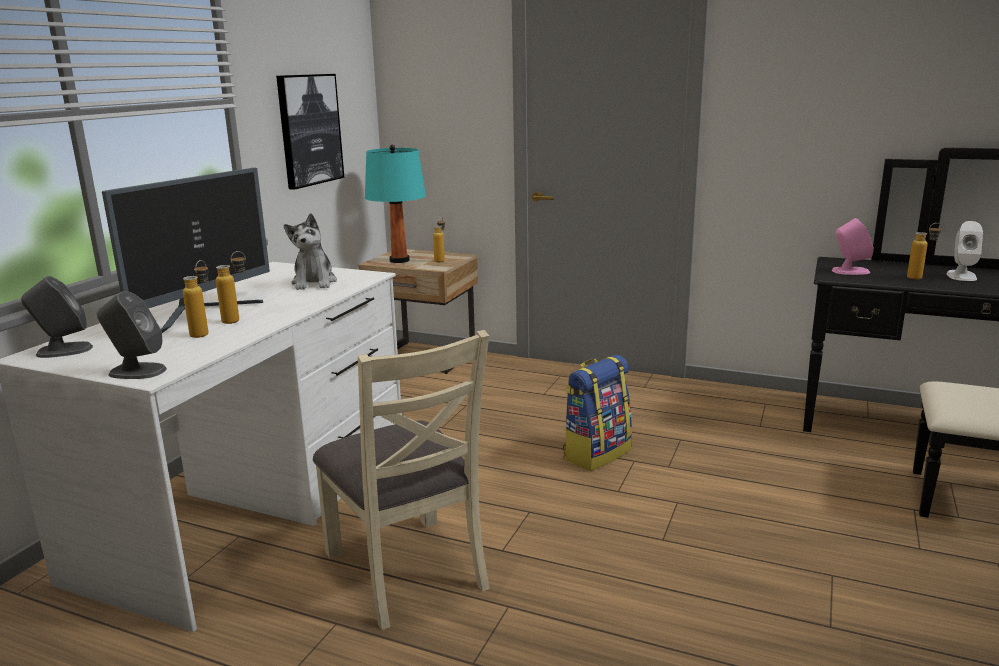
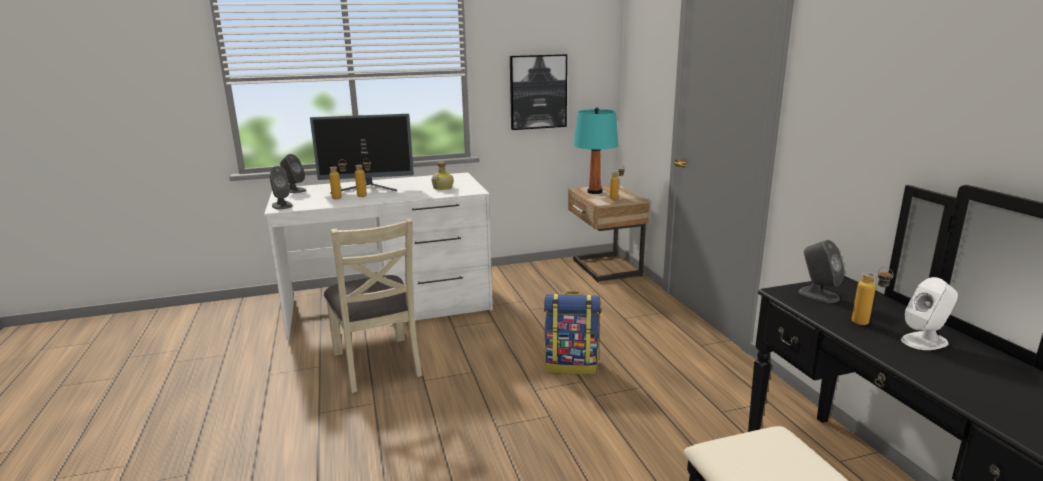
camera: 50 degrees right, 0 degrees up
plush toy [284,213,337,290] -> bottle [431,161,453,190]
beige chair [313,330,490,630] -> beige chair turned 45 degrees counterclockwise [324,218,422,393]
pink speaker [832,218,874,275] -> grey speaker [799,240,845,303]

